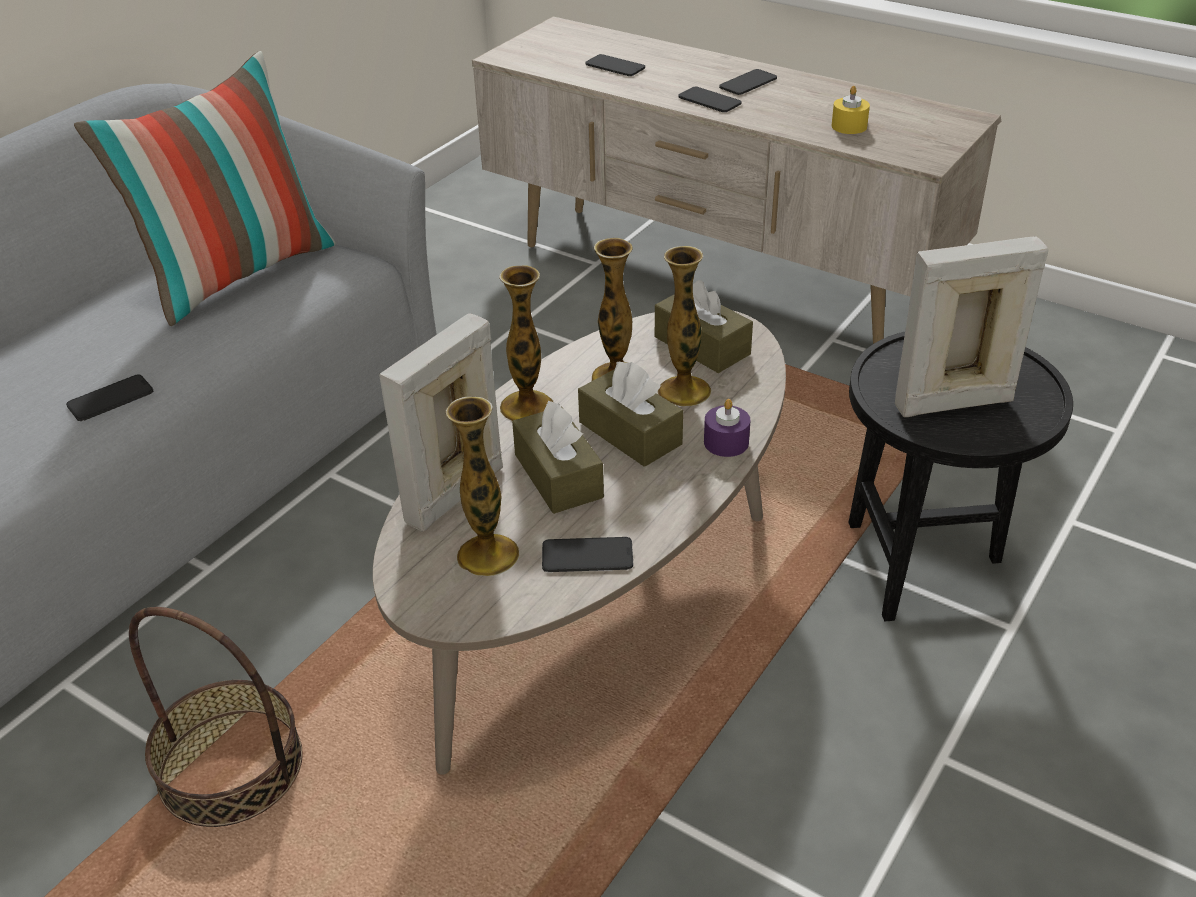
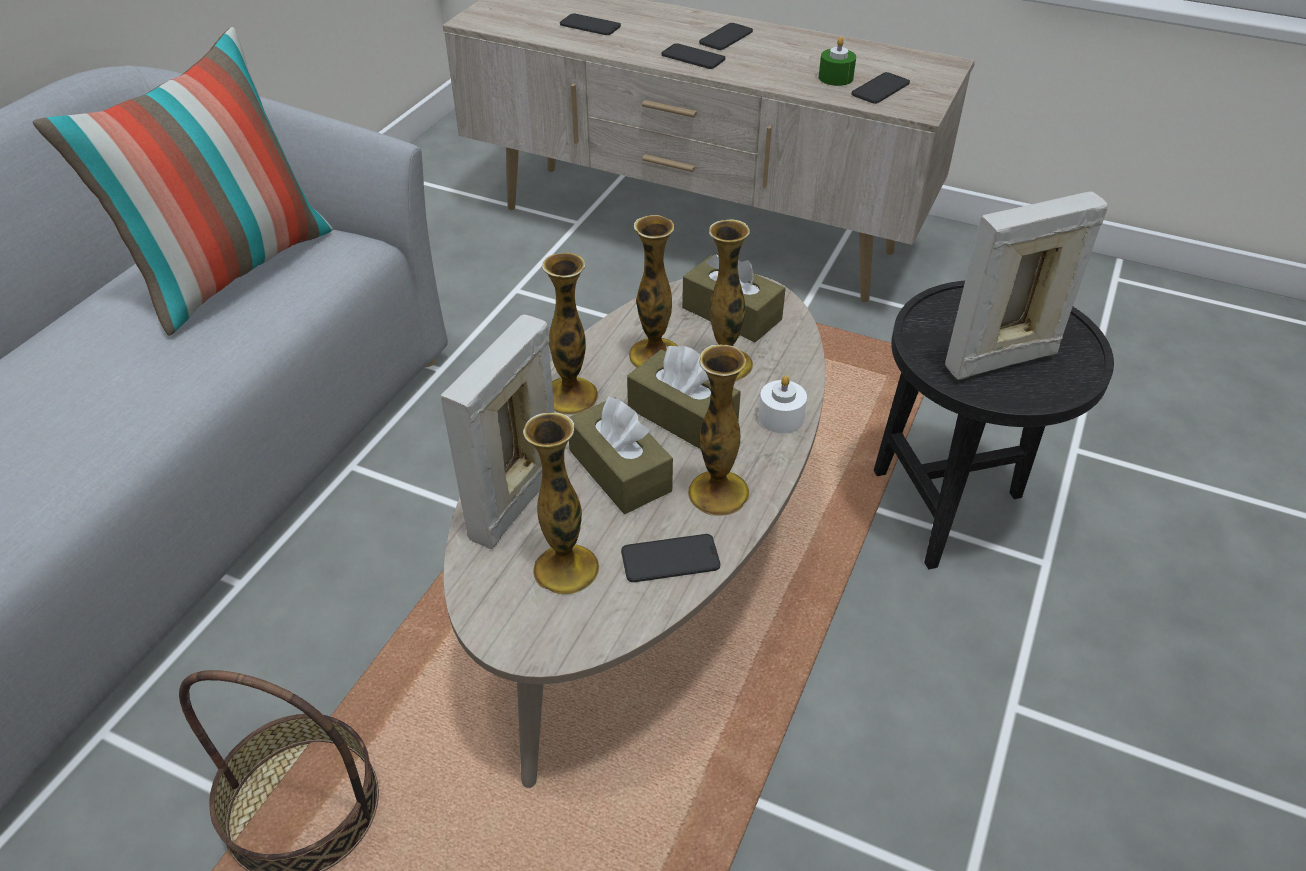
camera: 10 degrees left, 5 degrees up
phone [66,374,153,421] -> phone moved to [851,72,910,104]
purple candle [704,399,750,457] -> white candle [758,376,807,434]
yellow candle [831,86,870,134] -> green candle [819,37,856,86]
none -> vase [688,345,749,516]

